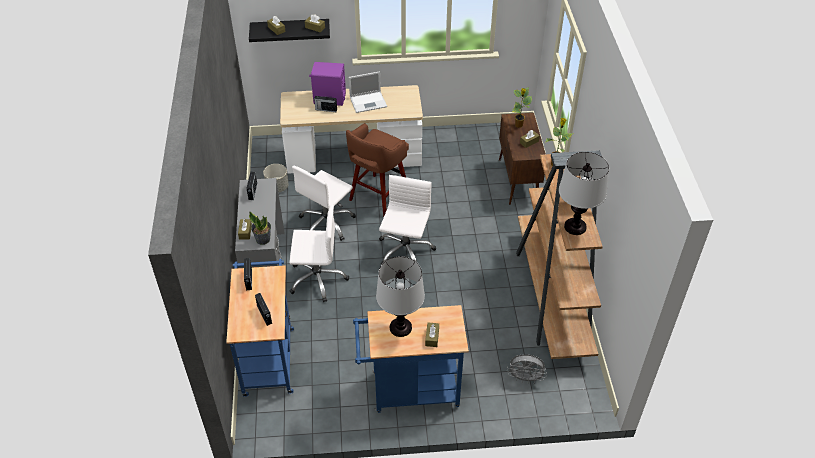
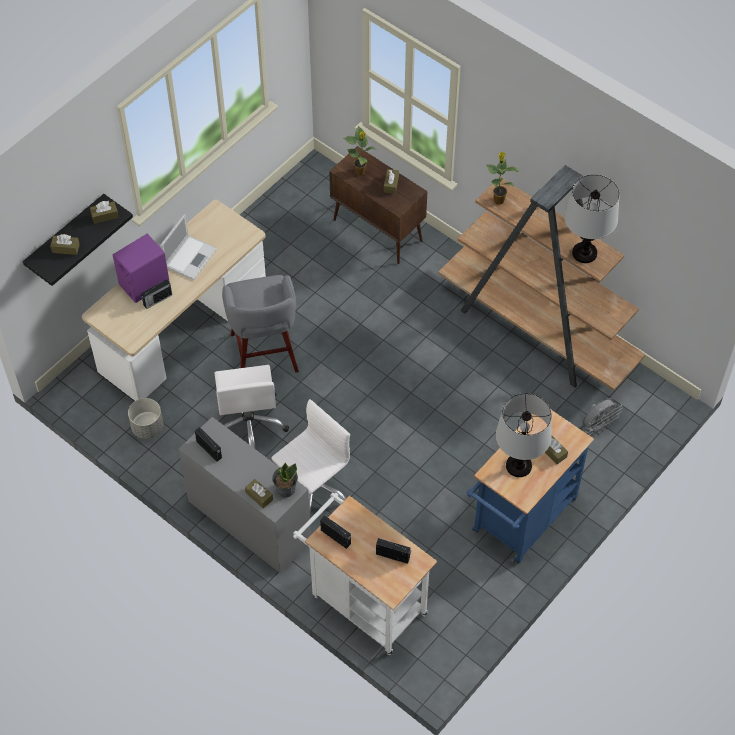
camera: 45 degrees left, 10 degrees up
blue cart [226,259,294,397] -> white cart [293,493,437,655]
brown stool [346,123,409,217] -> grey stool [222,275,299,373]
white office chair [379,175,436,265] -> none

